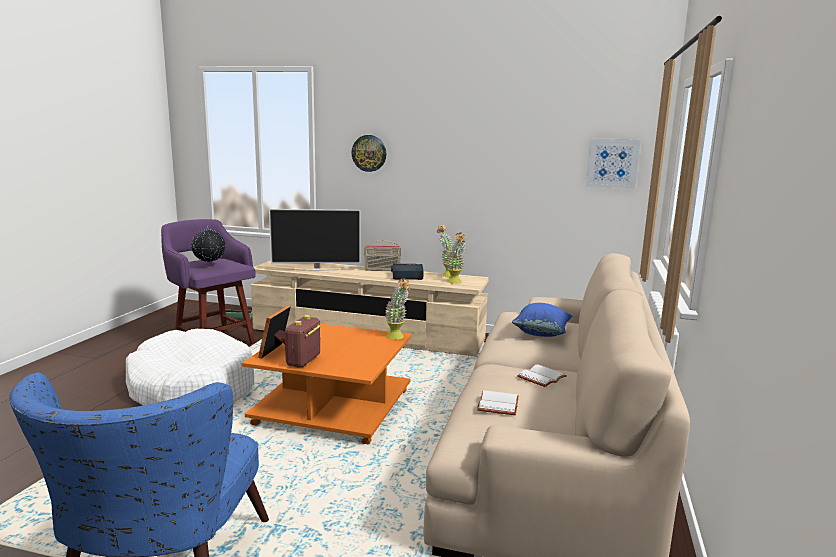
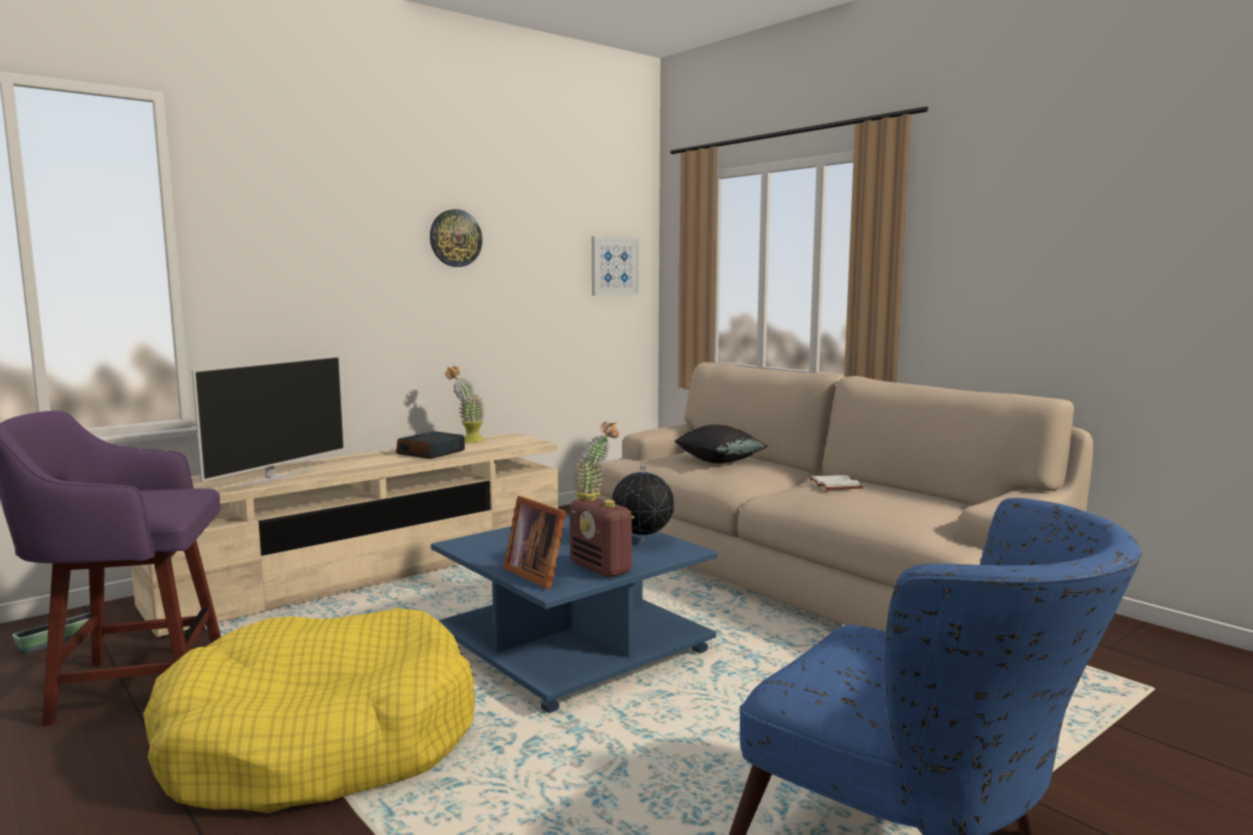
camera: 55 degrees left, 5 degrees down
white dog bed [126,329,254,405] -> yellow dog bed [143,608,475,813]
globe [191,226,225,266] -> globe moved to [612,465,674,542]
orange coffee table [242,324,411,444] -> blue coffee table [431,513,718,713]
wall clock [352,135,386,172] -> wall clock moved to [430,209,482,267]
radio [364,240,401,271] -> none
potted plant [446,232,466,284] -> none
white book [477,390,519,415] -> none
blue pillow [512,303,572,337] -> black pillow [674,425,767,463]

